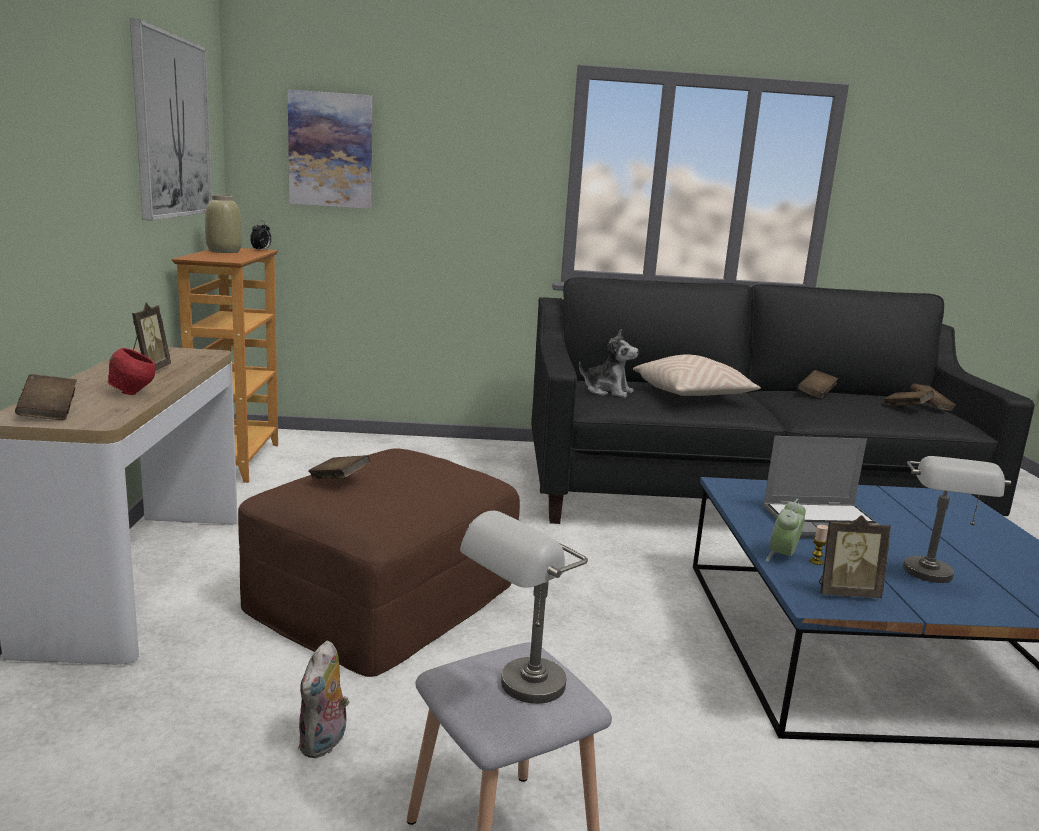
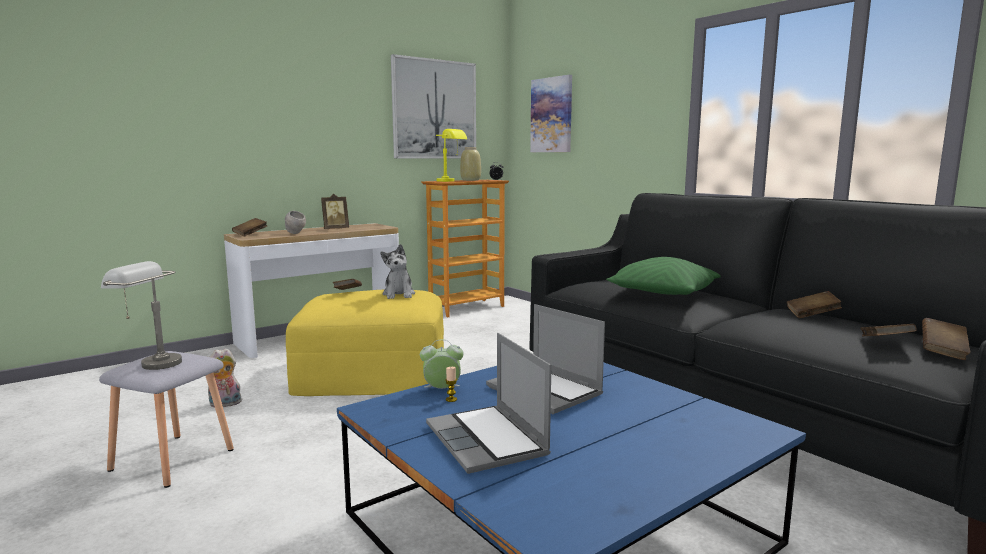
camera: 55 degrees right, 5 degrees down
red bowl [107,348,155,395] -> grey bowl [285,211,306,234]
brown ottoman [238,448,520,677] -> yellow ottoman [286,290,444,396]
plush toy [579,329,639,398] -> plush toy moved to [381,244,415,299]
beige pillow [633,354,761,396] -> green pillow [606,257,721,295]
picture frame [819,515,891,598] -> none
grey table lamp [903,456,1011,583] -> laptop [426,333,552,474]
none -> yellow table lamp [436,129,467,182]

